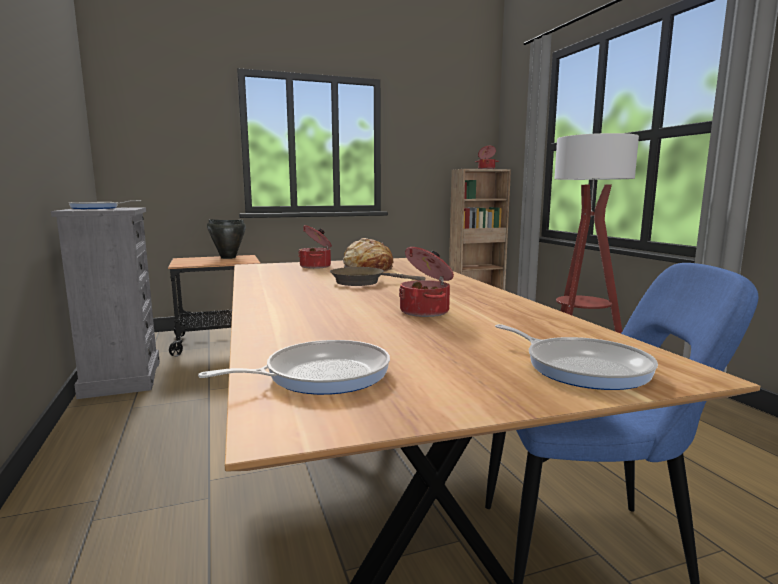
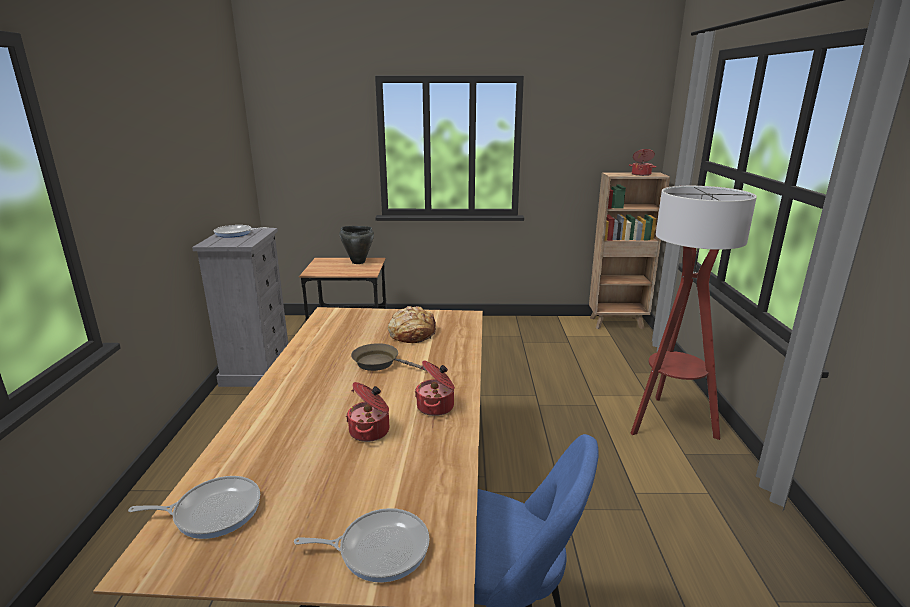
camera: 20 degrees right, 10 degrees up
cooking pot [298,225,332,269] -> cooking pot moved to [415,361,455,416]
frying pan [495,324,658,390] -> frying pan turned 75 degrees counterclockwise [294,508,430,583]

